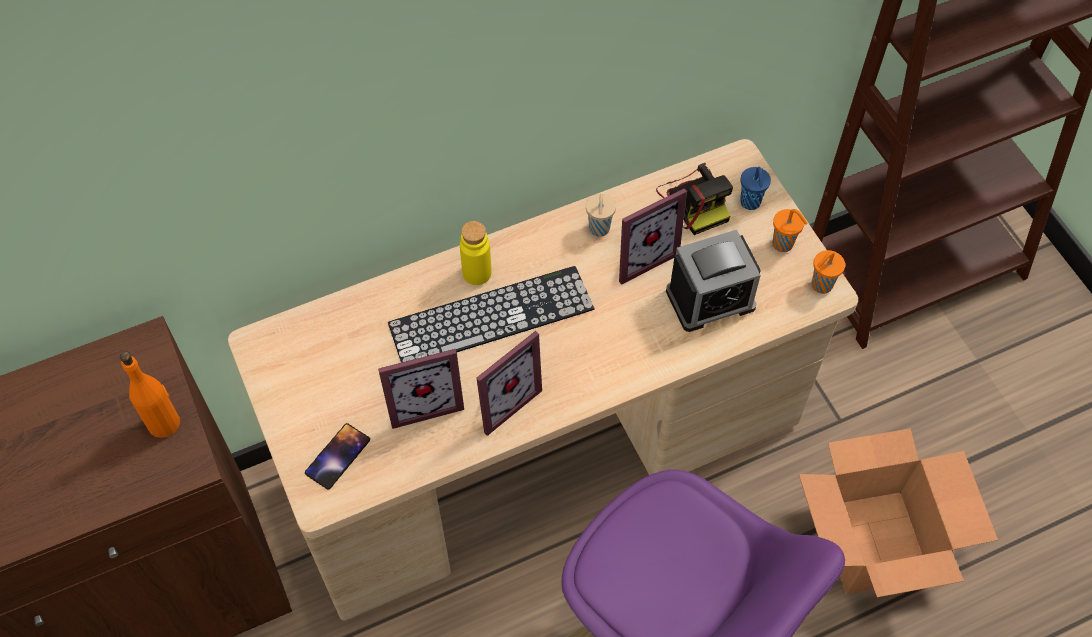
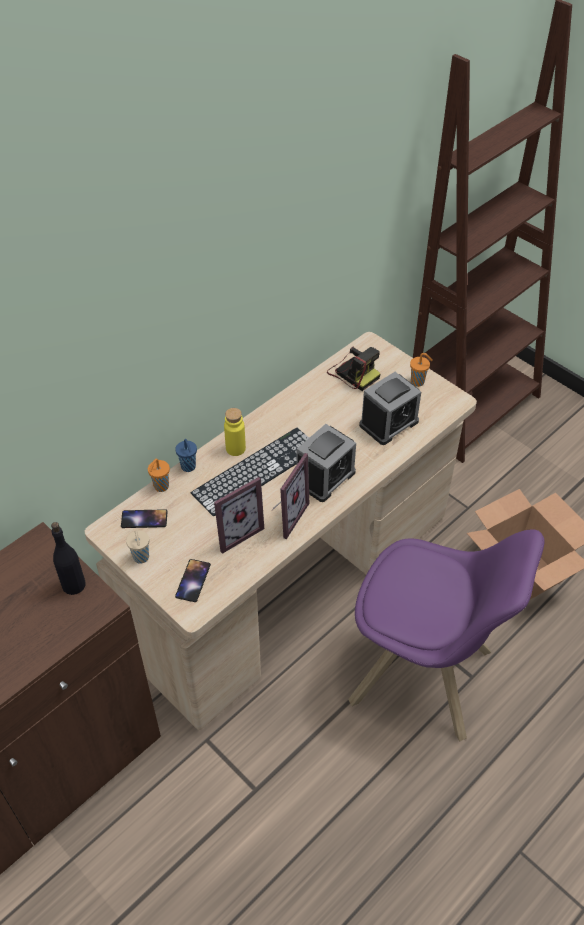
camera: 20 degrees left, 10 degrees down
orange bottle [120,352,180,438] -> black bottle [51,522,85,595]
beige cup [586,194,616,237] -> beige cup moved to [126,530,149,564]
picture frame [619,188,687,285] -> none
blue cup [740,167,771,210] -> blue cup moved to [175,439,197,472]
orange cup [812,250,845,294] -> orange cup moved to [148,459,170,492]
none -> phone [121,509,168,528]
none -> alarm clock [297,424,356,502]

